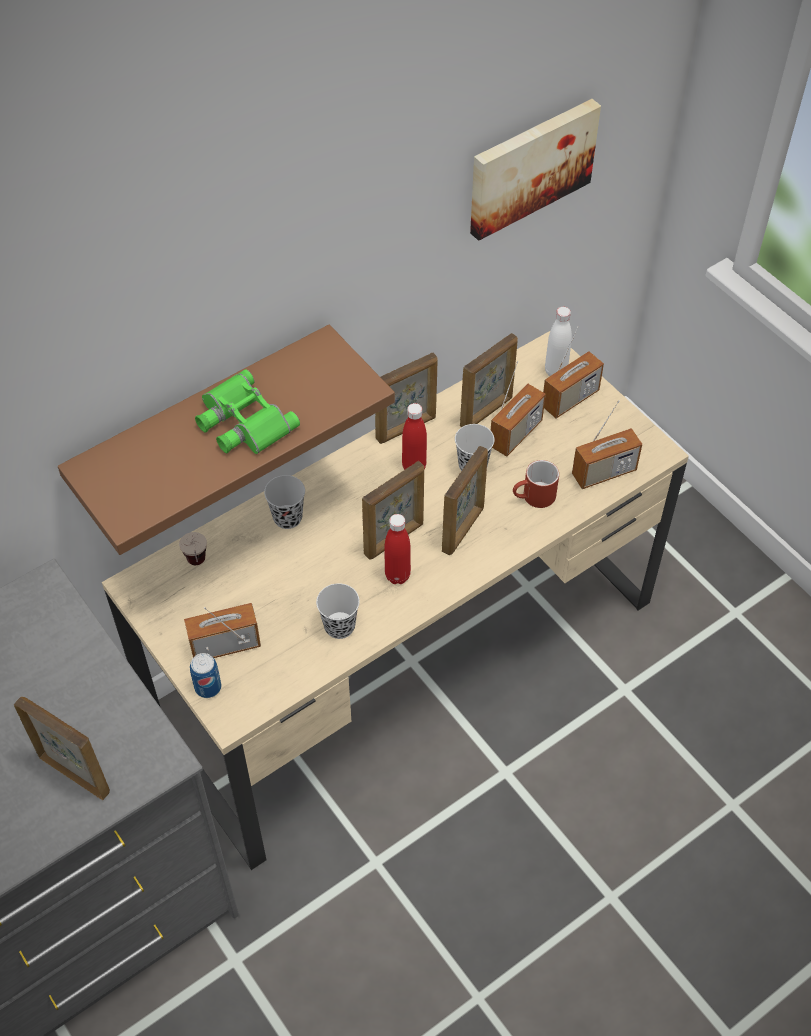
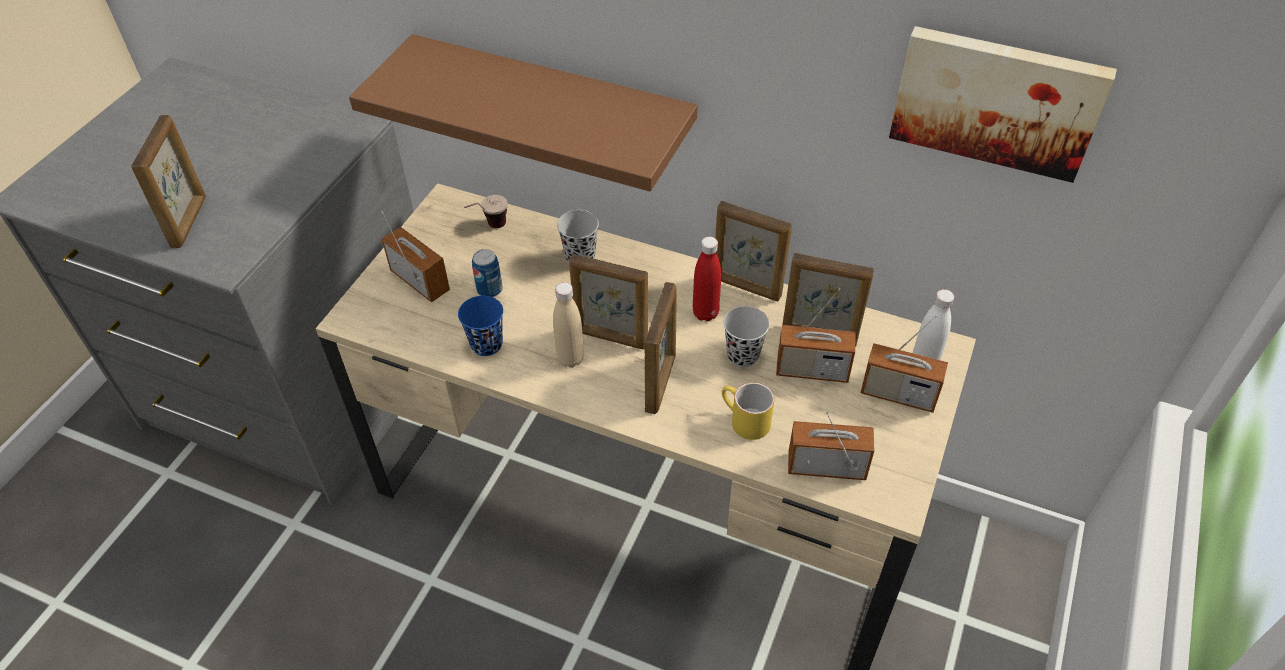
camera: 60 degrees right, 5 degrees down
can [190,653,221,698] -> can moved to [472,249,503,297]
green binoculars [195,369,300,454] -> none
black cup [316,583,360,639] -> blue cup [458,296,503,356]
red bottle [384,514,411,584] -> beige bottle [553,282,584,368]
picture frame [442,446,488,555] -> picture frame turned 75 degrees counterclockwise [645,282,677,414]
red mug [513,460,559,508] -> yellow mug [722,382,774,440]
radio [572,400,642,489] -> radio turned 150 degrees clockwise [788,411,875,480]

